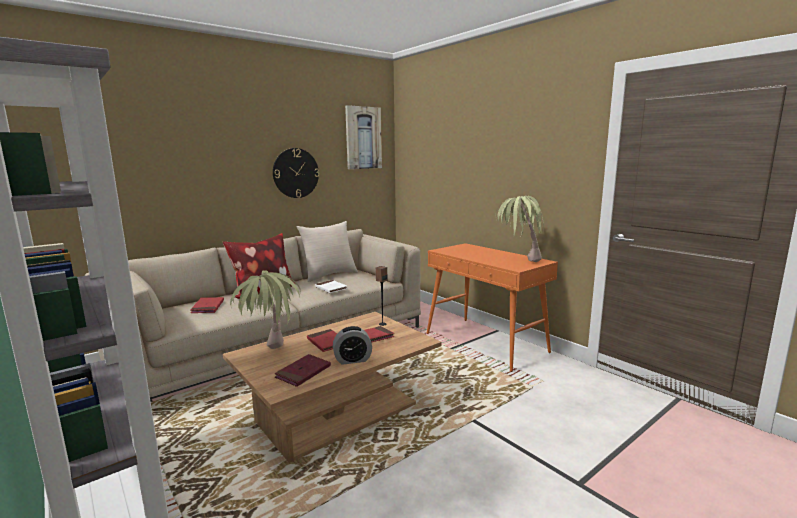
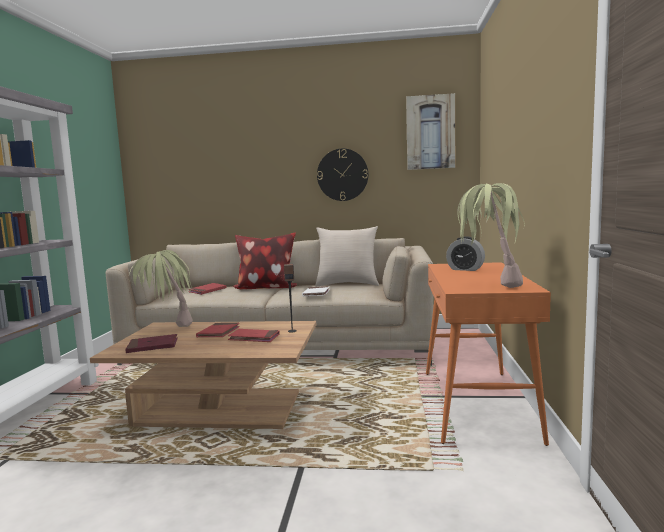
camera: 45 degrees right, 5 degrees down
alarm clock [333,326,372,365] -> alarm clock moved to [446,236,485,271]

